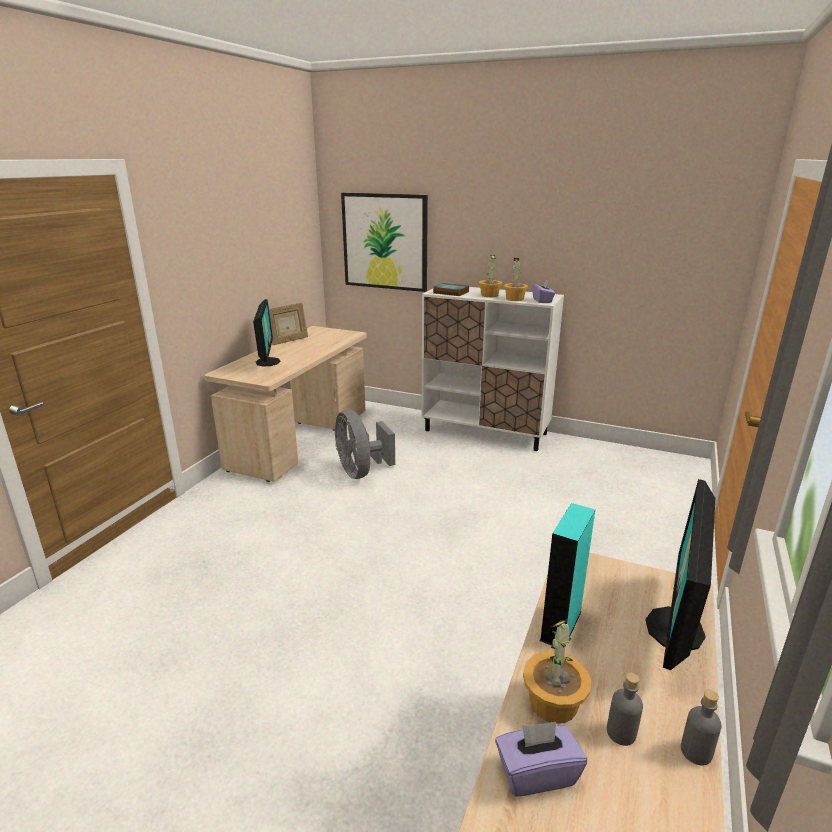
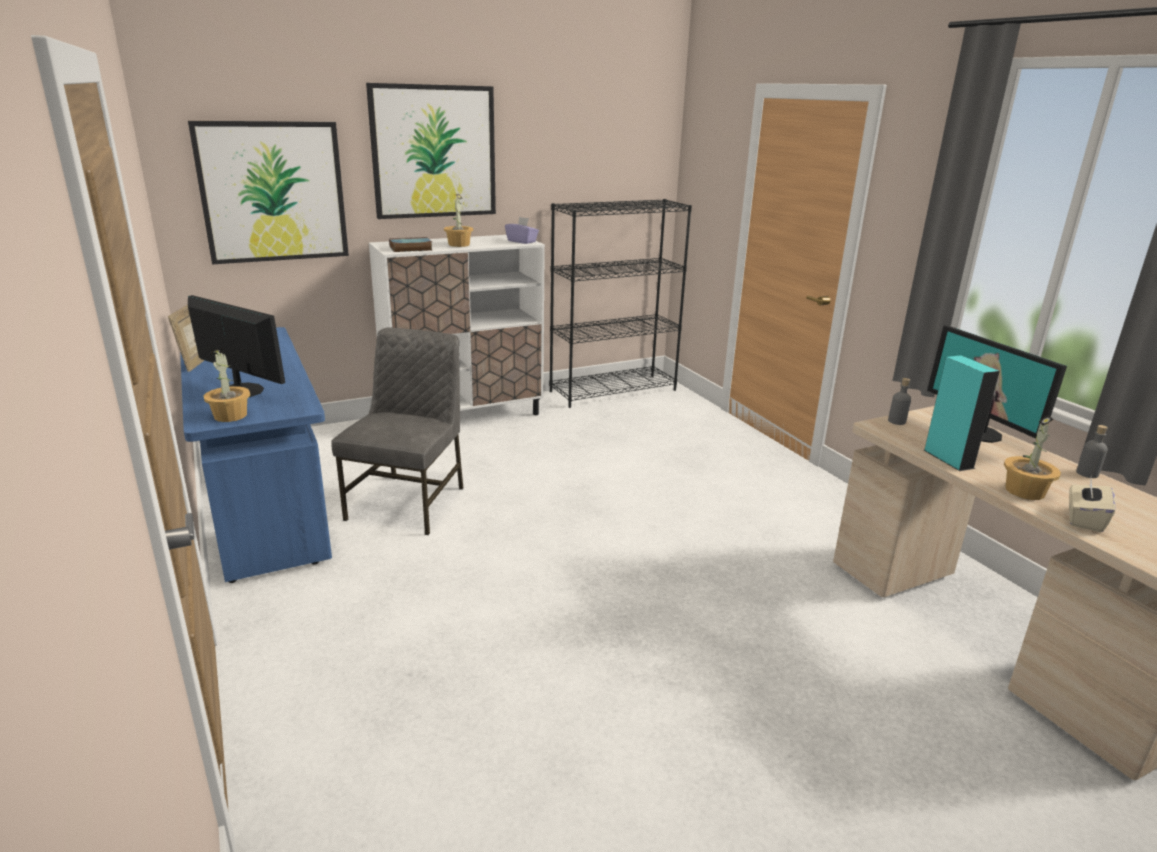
camera: 50 degrees left, 0 degrees up
beige desk [204,326,367,482] -> blue desk [180,327,332,583]
grey fan [334,410,395,479] -> grey chair [331,327,464,535]
purple tissue box [495,722,587,797] -> beige tissue box [1069,479,1116,532]
potted plant [503,258,528,301] -> potted plant moved to [204,349,250,422]
grey bottle [607,672,643,746] -> grey bottle moved to [888,378,911,425]
none -> picture [366,83,496,219]
none -> black bookcase [549,199,692,408]

